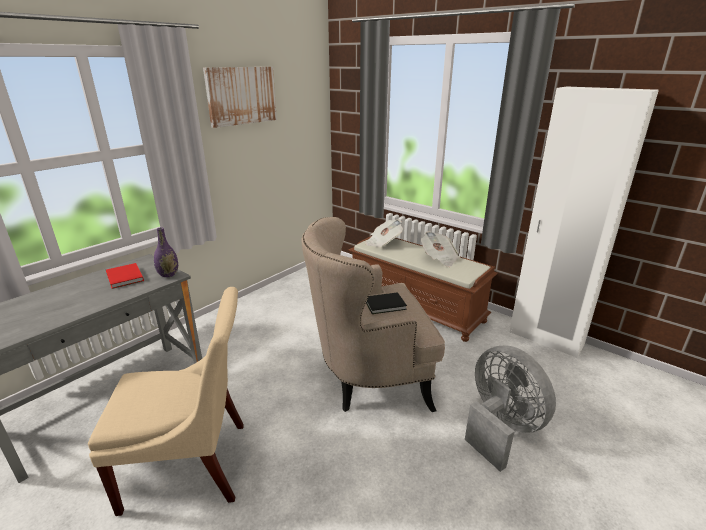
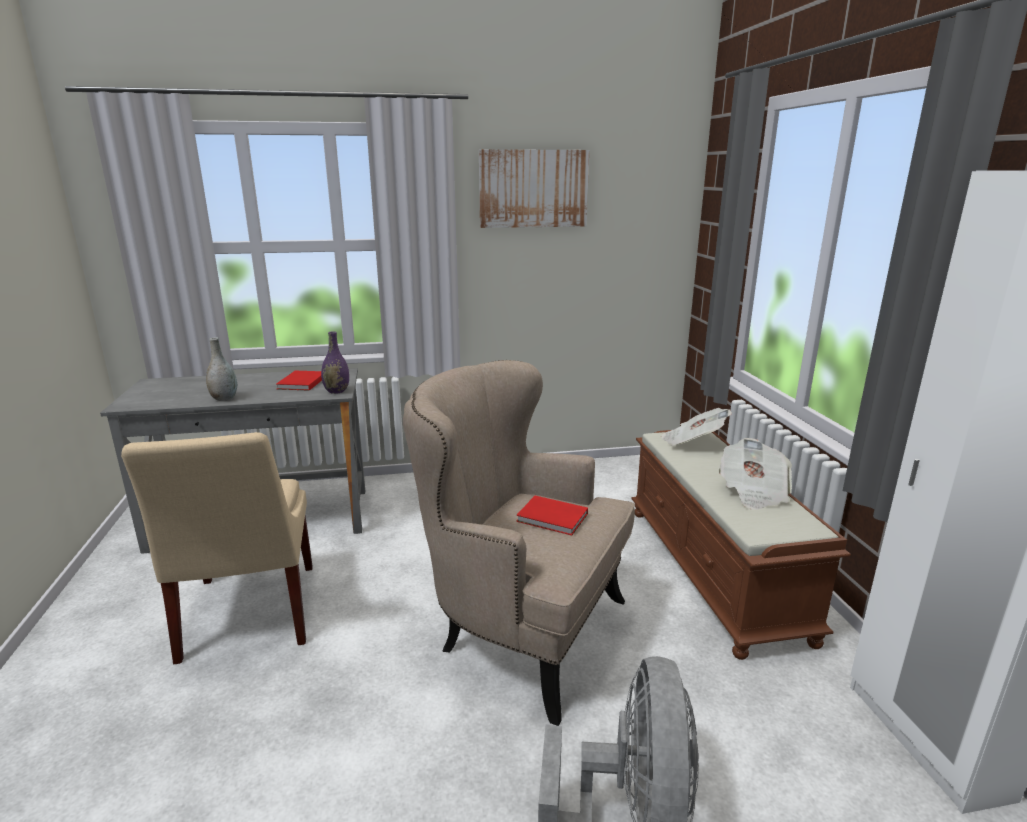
camera: 40 degrees right, 5 degrees down
beige chair [88,287,244,516] -> beige chair turned 45 degrees clockwise [121,432,313,664]
black book [366,292,407,314] -> red book [516,496,588,535]
none -> grey vase [206,337,237,401]

